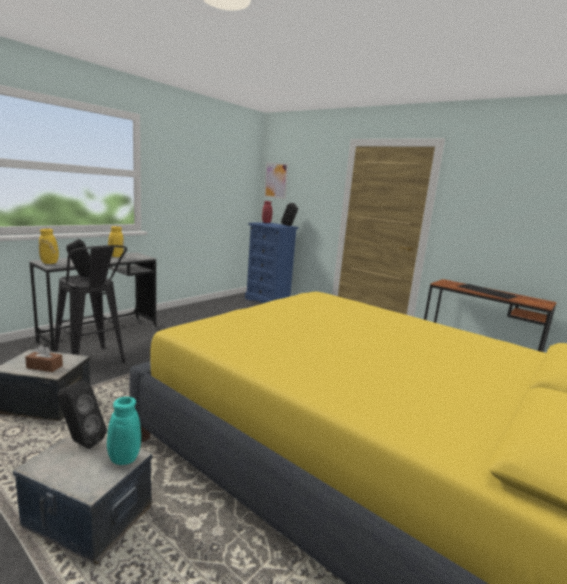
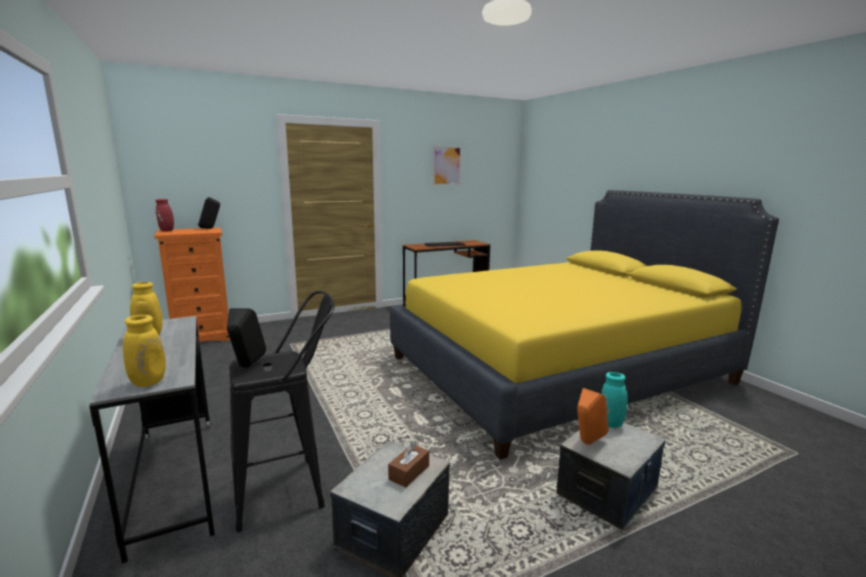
camera: 65 degrees left, 0 degrees up
black speaker [57,380,107,449] -> orange speaker [577,388,609,445]
blue dresser [245,222,298,303] -> orange dresser [154,228,230,342]
picture [264,163,289,199] -> picture moved to [432,145,462,186]

